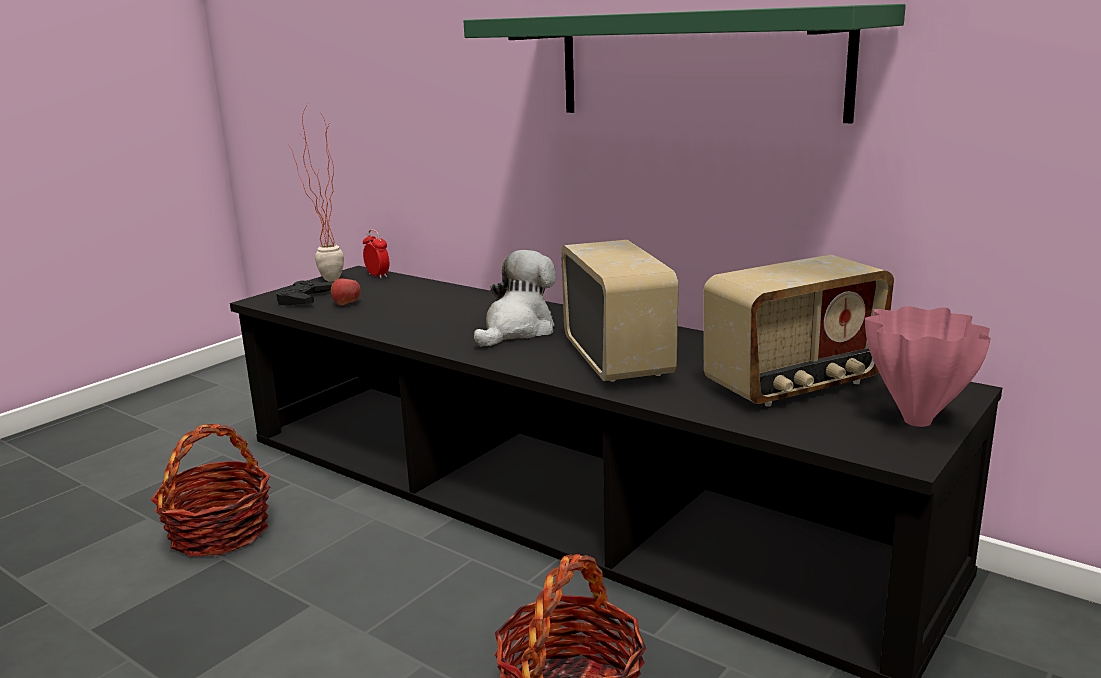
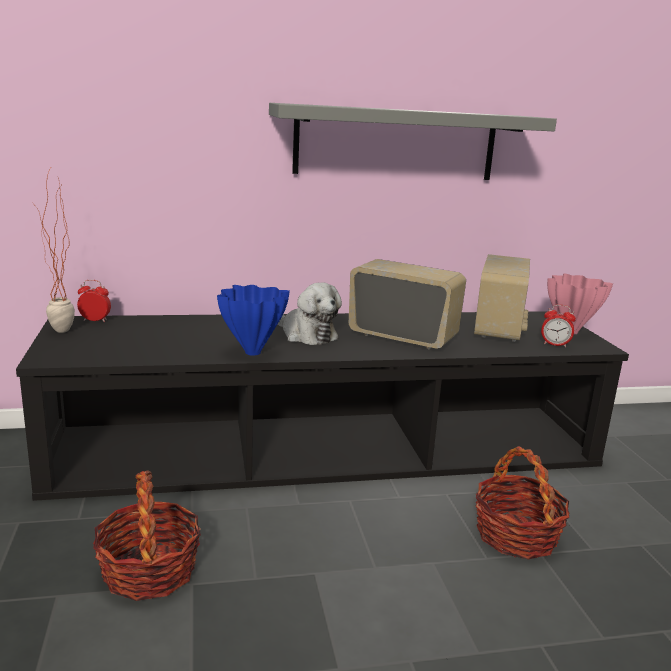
camera: 50 degrees left, 0 degrees up
black game controller [276,280,333,306] -> none
apple [331,278,360,305] -> none
green shelf [463,4,906,124] -> grey shelf [269,103,557,180]
plush toy [474,250,556,347] -> plush toy turned 150 degrees clockwise [277,283,342,345]
none -> blue vase [217,285,290,356]
none -> alarm clock [541,304,576,347]

